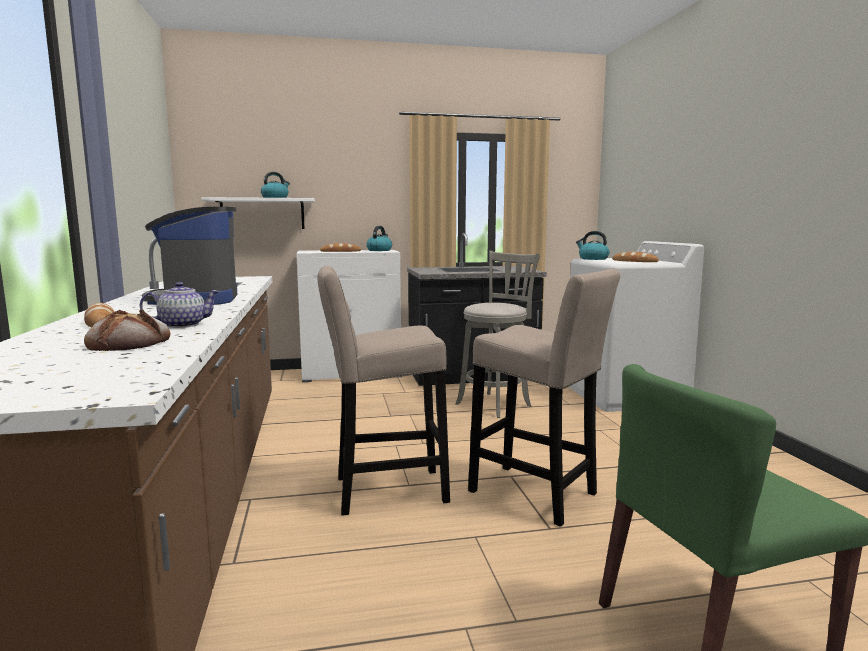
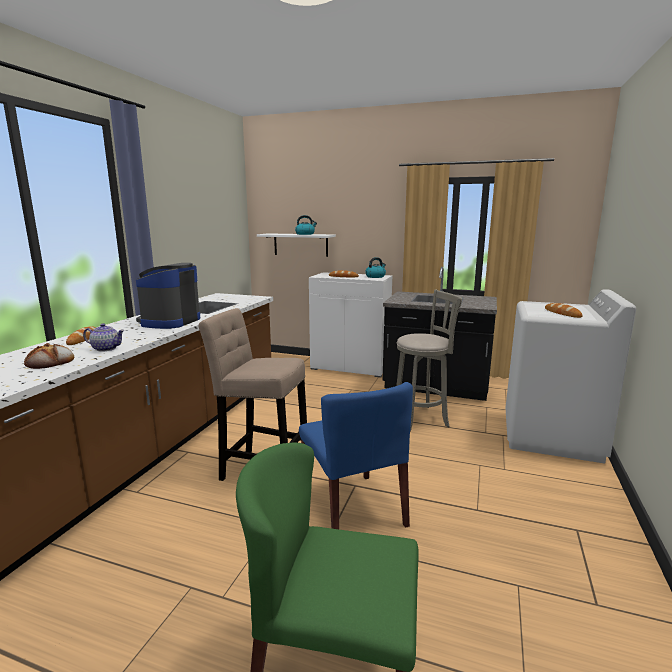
camera: 30 degrees right, 5 degrees up
beige stool [468,269,620,527] -> blue chair [299,382,413,529]
kettle [576,231,610,260] -> none

